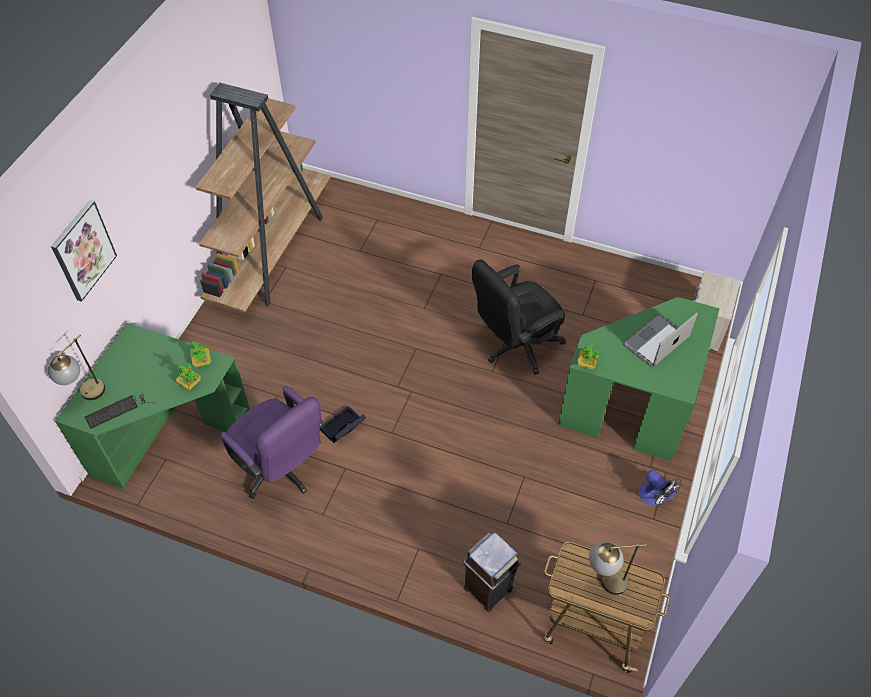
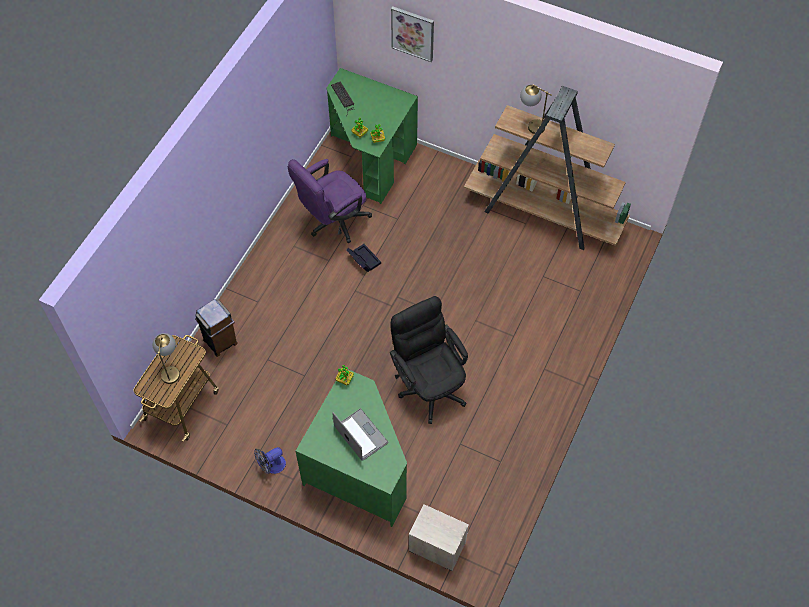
camera: 95 degrees right, 5 degrees up
table lamp [48,334,105,400] -> table lamp moved to [520,84,552,134]

